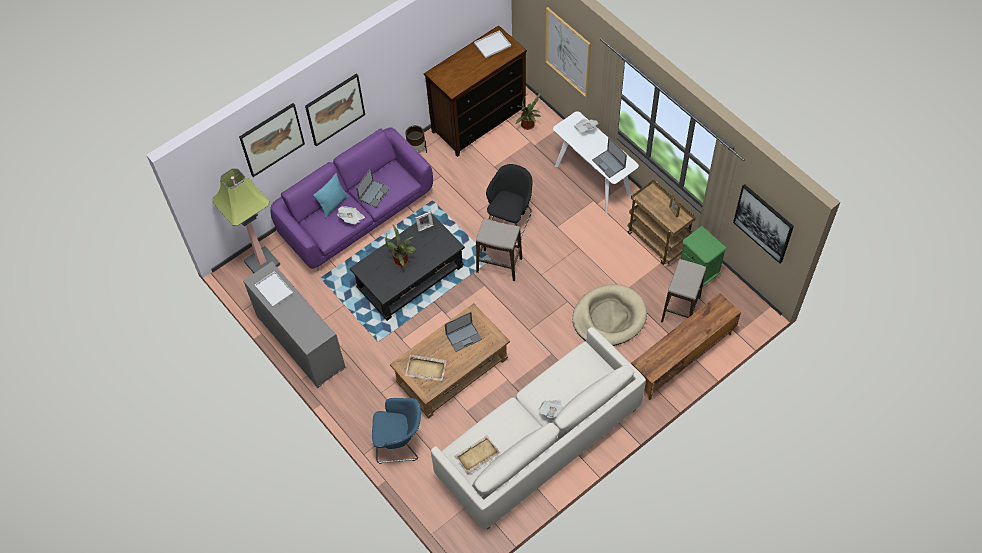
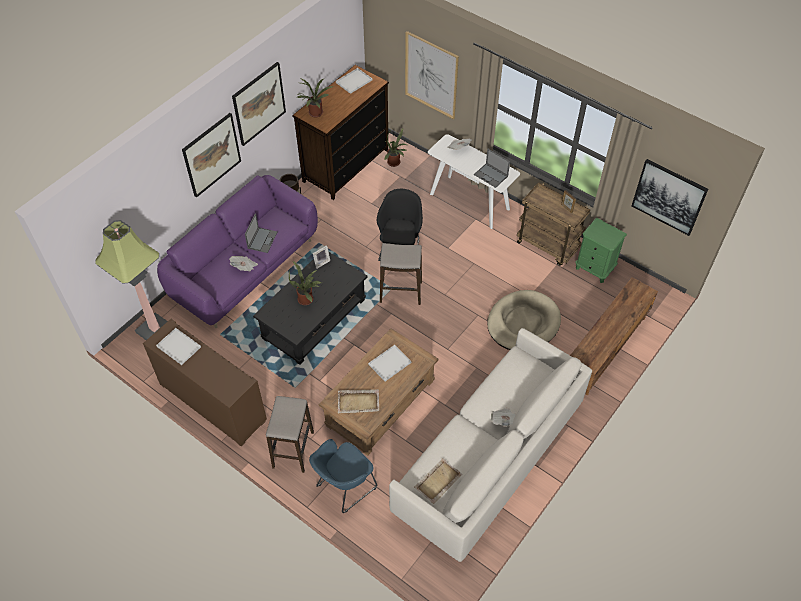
camera: 15 degrees left, 5 degrees down
picture [239,103,305,177] -> picture moved to [232,62,286,146]
grey cabinet [243,261,345,388] -> brown cabinet [143,319,267,446]
turquoise pillow [313,173,348,218] -> none
blue armchair [372,398,421,464] -> blue armchair turned 150 degrees clockwise [309,439,377,513]
laptop [445,312,482,352] -> white tray [368,345,411,381]
stool [661,259,706,323] -> stool moved to [266,396,314,473]
none -> potted plant [297,78,334,118]

